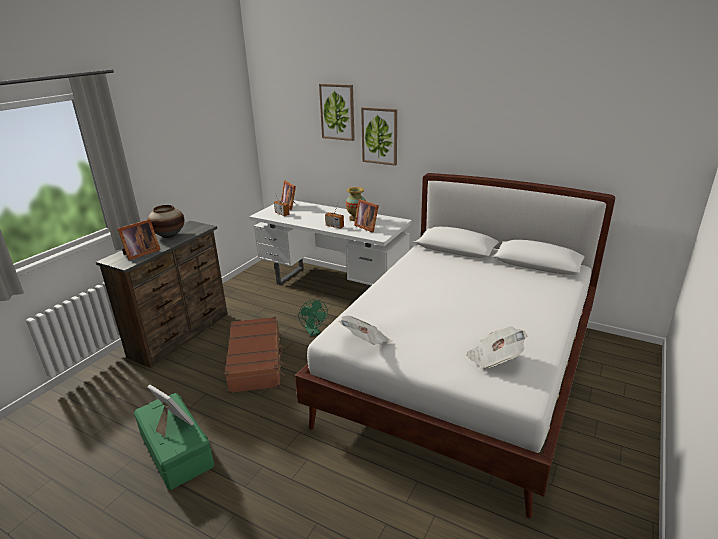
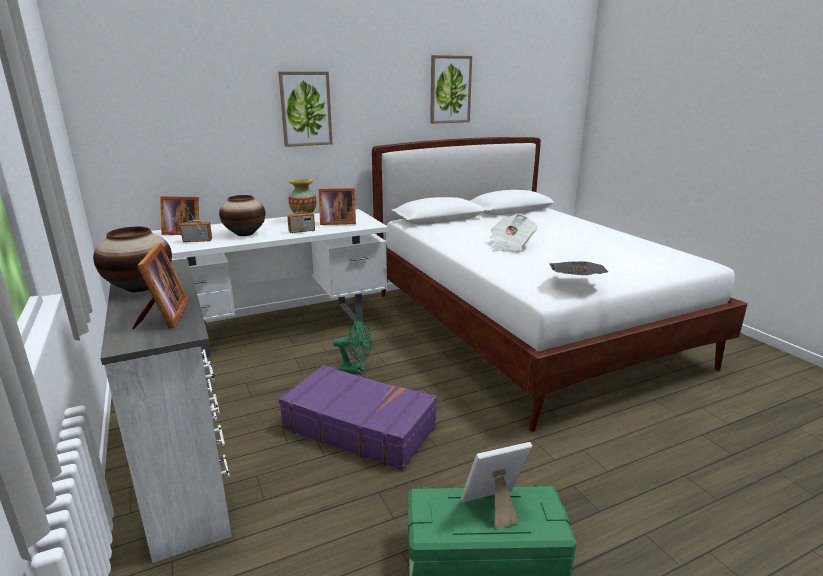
camera: 55 degrees left, 5 degrees down
brown dresser [96,221,228,368] -> white dresser [101,258,232,563]
brown suitcase [224,317,284,393] -> purple suitcase [279,365,437,470]
picture [319,84,355,141] -> picture moved to [430,55,472,124]
newspaper [466,326,528,370] -> newspaper moved to [490,214,537,251]
none -> vase [219,195,266,236]

